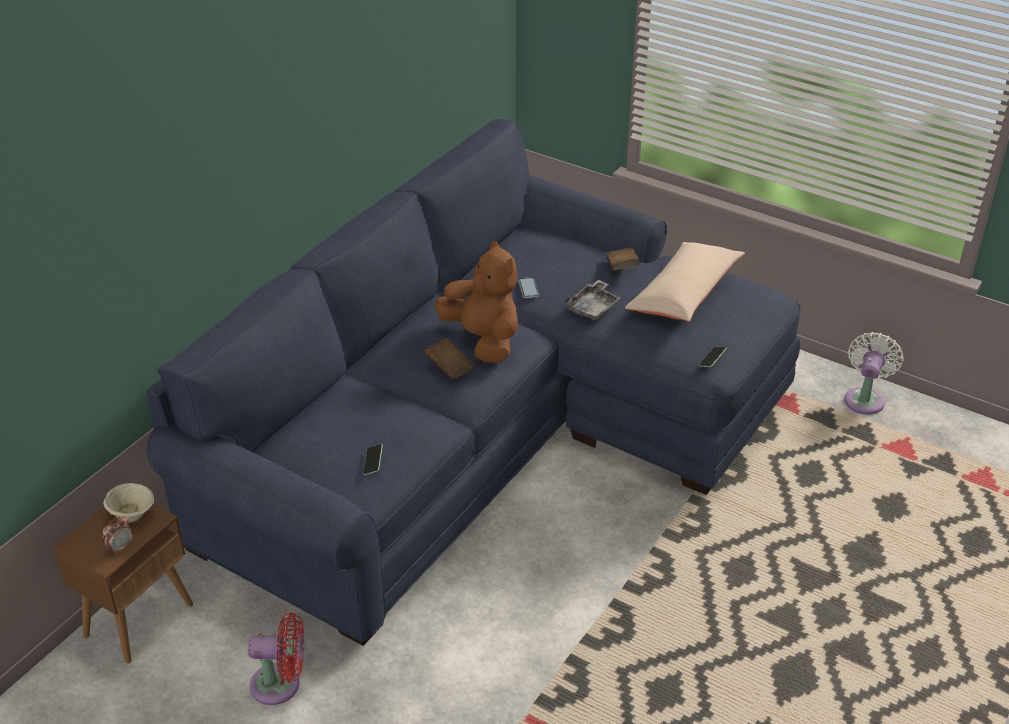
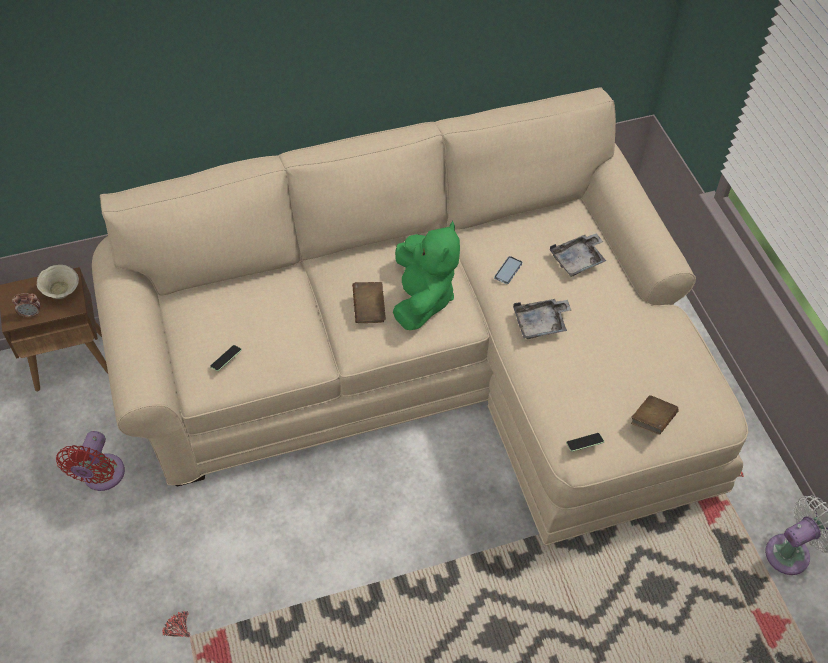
camera: 40 degrees right, 15 degrees up
blue sofa [146,119,801,646] -> beige sofa [92,88,748,545]
red fan [248,613,304,705] -> red fan turned 60 degrees clockwise [56,431,125,491]
brown plush toy [435,241,518,363] -> green plush toy [393,221,460,330]
brown book [606,248,640,271] -> brown book moved to [631,395,679,434]
beige pillow [625,242,745,321] -> none
none -> grey tray [550,233,606,277]

